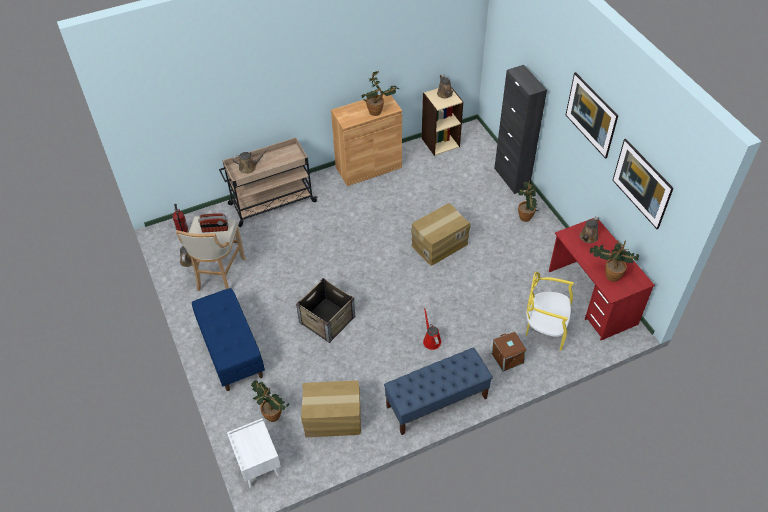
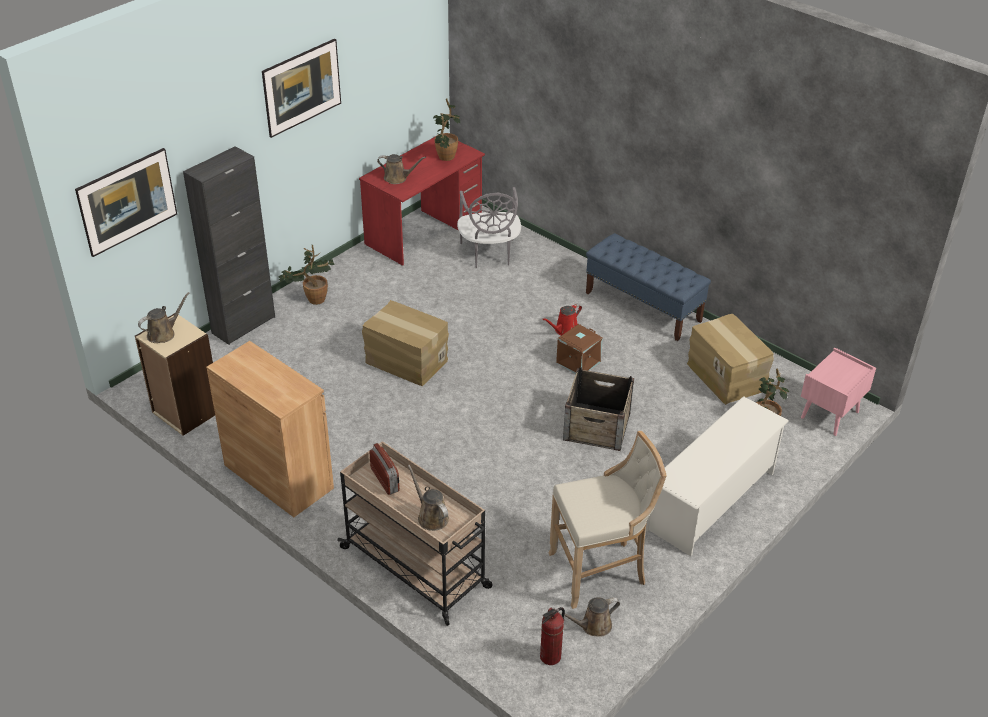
camera: 115 degrees left, 10 degrees down
blue bench [192,288,265,391] -> white shoe rack [646,396,789,556]
radio [198,213,228,233] -> radio moved to [369,443,400,495]
white nightstand [227,418,281,488] -> pink nightstand [801,348,876,436]
potted plant [361,71,399,116] -> none
brown storage box [491,332,527,372] -> brown storage box moved to [556,324,603,374]
yellow chair [526,272,574,351] -> grey chair [457,187,521,268]
picture [612,139,674,229] -> picture moved to [75,148,177,257]

